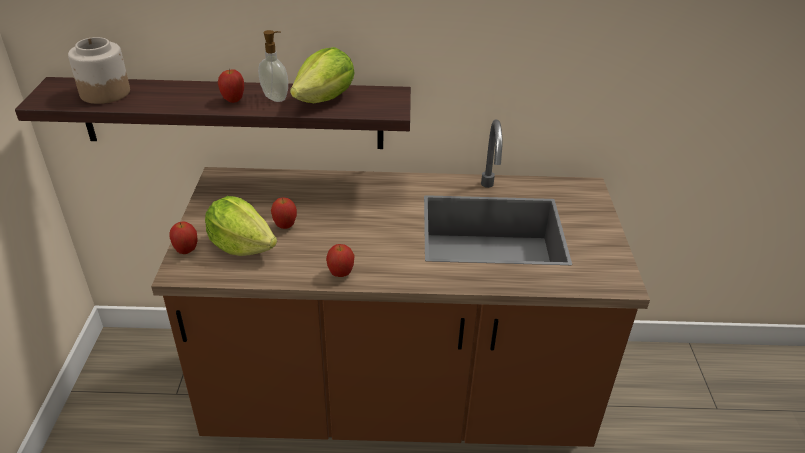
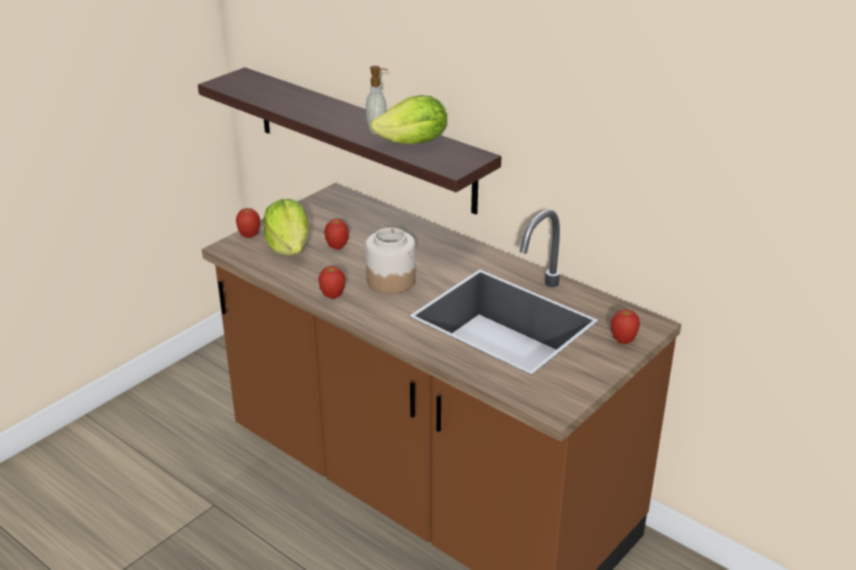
camera: 40 degrees right, 5 degrees down
jar [68,37,130,104] -> jar moved to [365,228,416,294]
apple [218,69,244,103] -> apple moved to [611,309,640,344]

